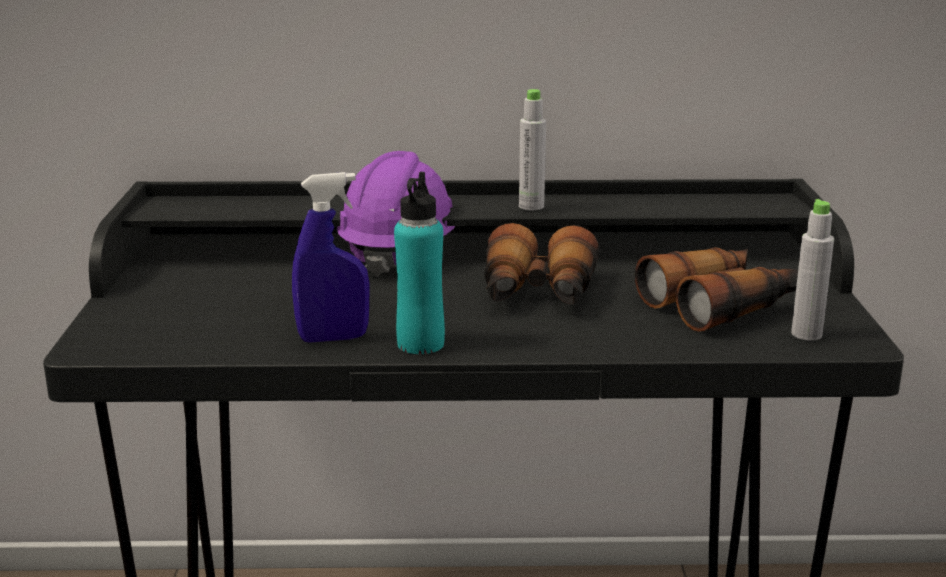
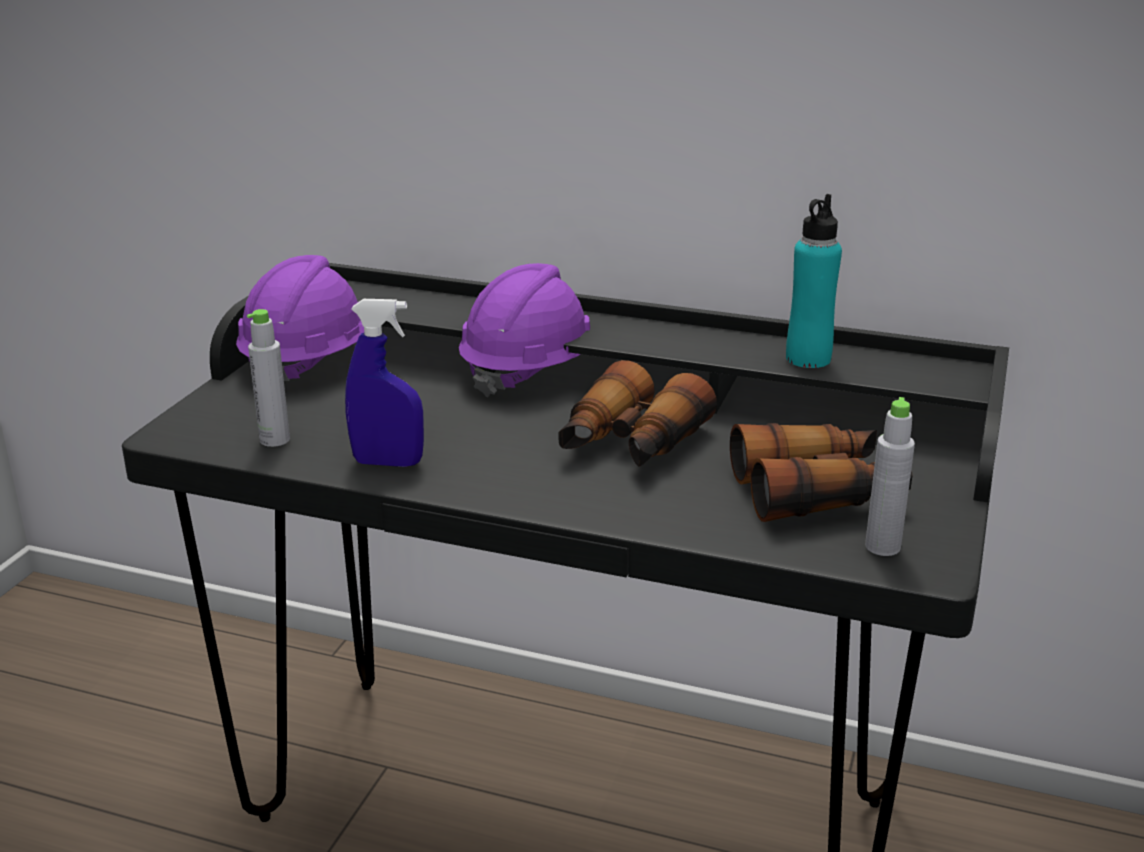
camera: 20 degrees right, 5 degrees up
turquoise bottle [394,172,445,354] -> turquoise bottle moved to [786,194,842,368]
grey bottle [519,89,546,210] -> grey bottle moved to [247,309,290,447]
none -> purple hard hat [236,255,364,381]

